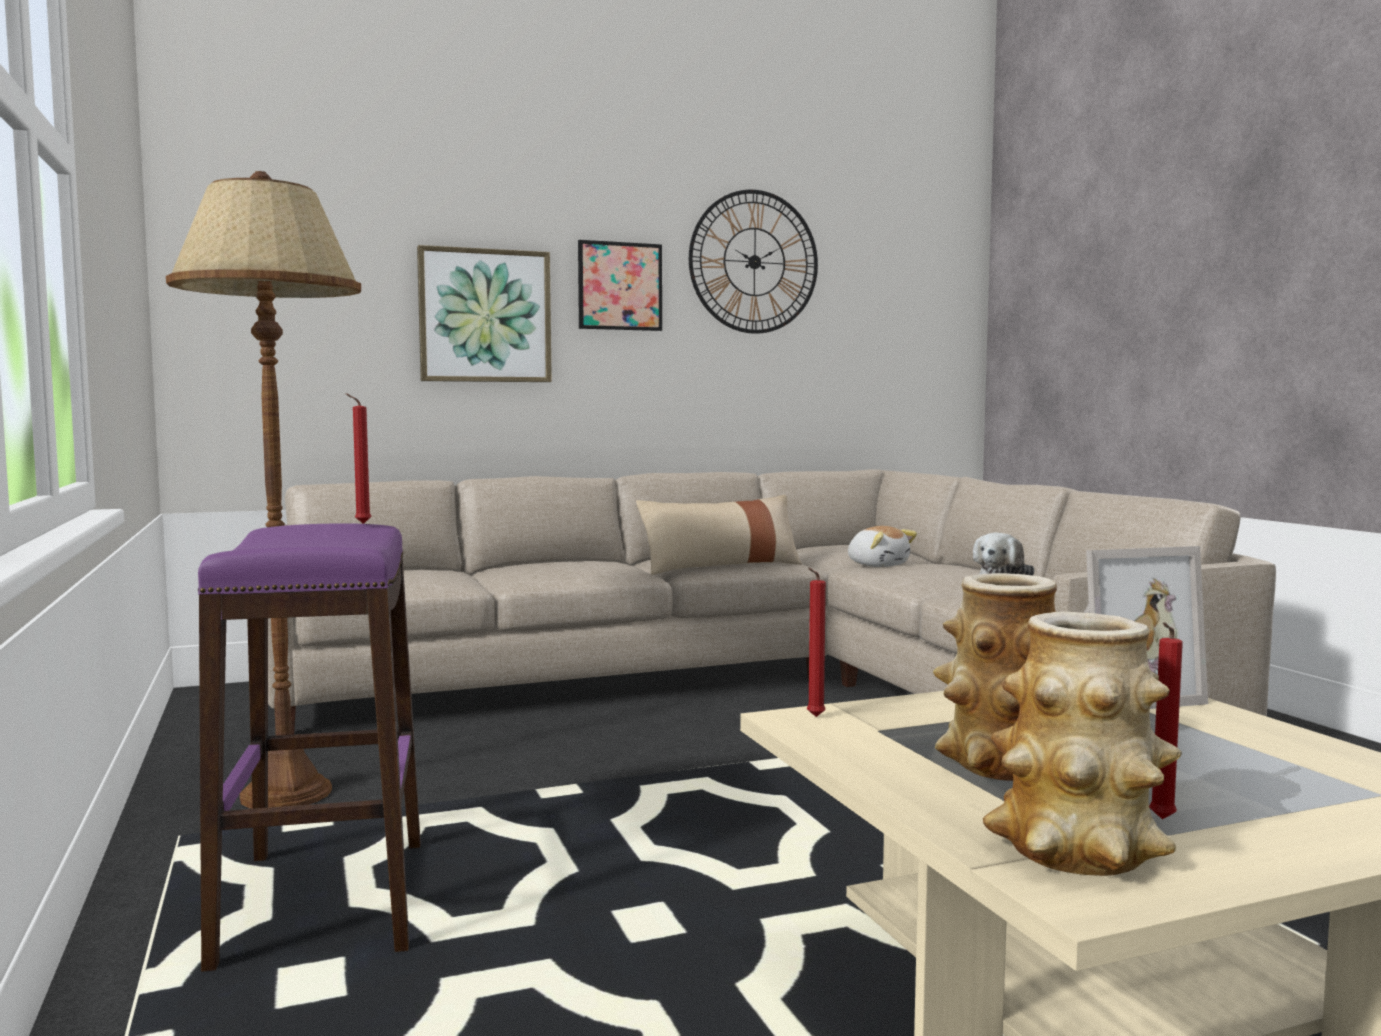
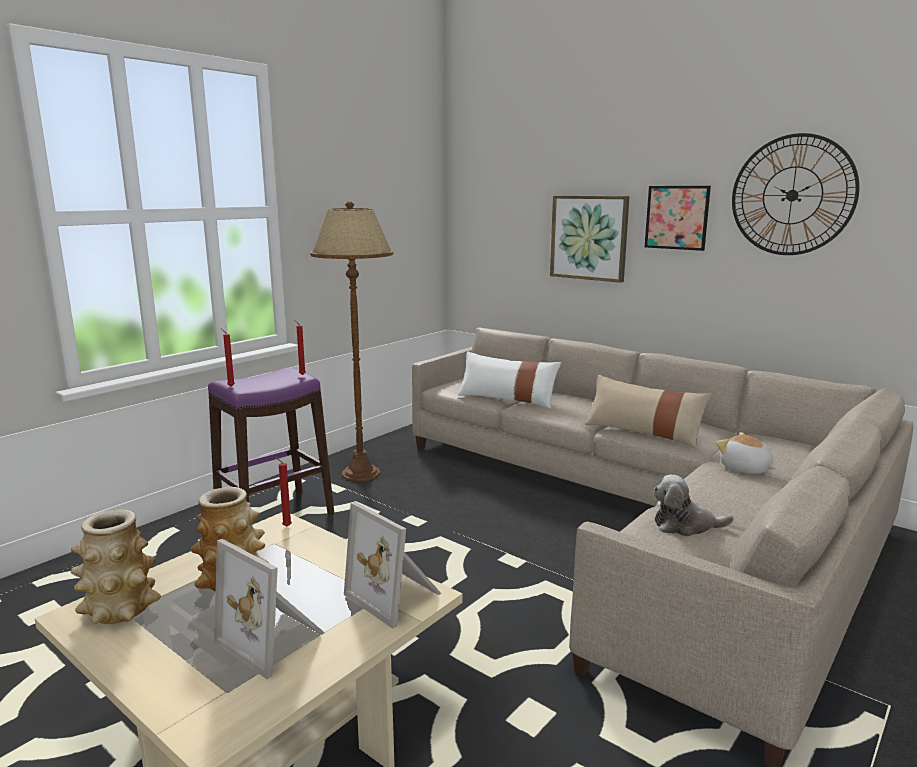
camera: 60 degrees right, 10 degrees up
plush toy [848,526,917,567] -> plush toy turned 120 degrees clockwise [716,432,776,474]
red candle [1149,622,1183,819] -> red candle moved to [220,328,235,387]
none -> picture frame [214,539,325,679]
none -> white pillow [458,352,561,408]

